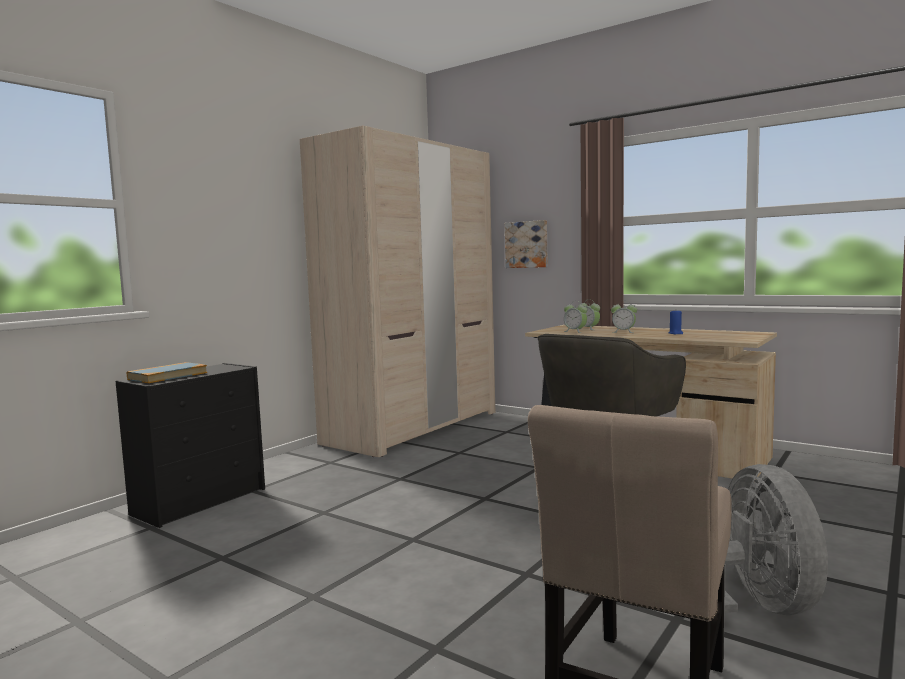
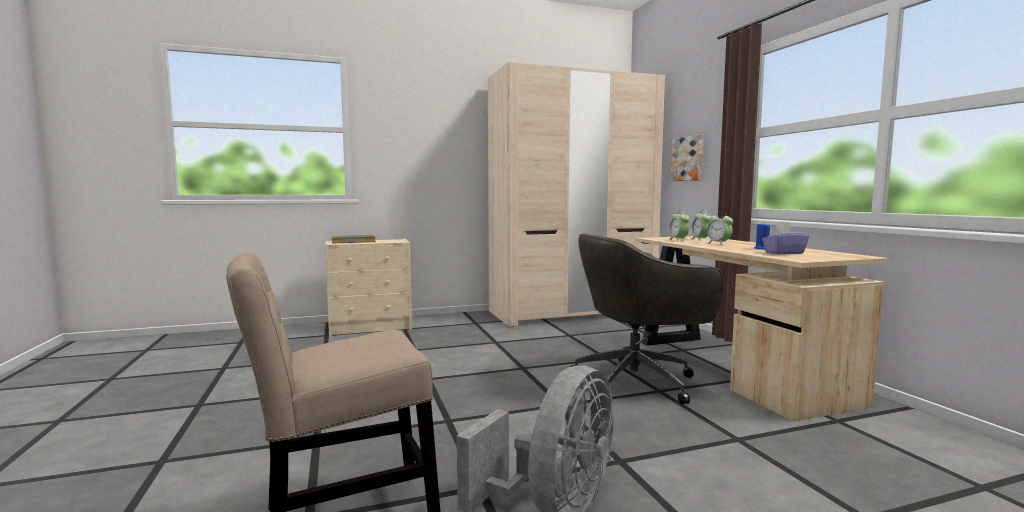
camera: 35 degrees right, 0 degrees up
black dresser [115,363,265,528] -> beige dresser [325,239,412,337]
none -> purple tissue box [762,225,809,255]

